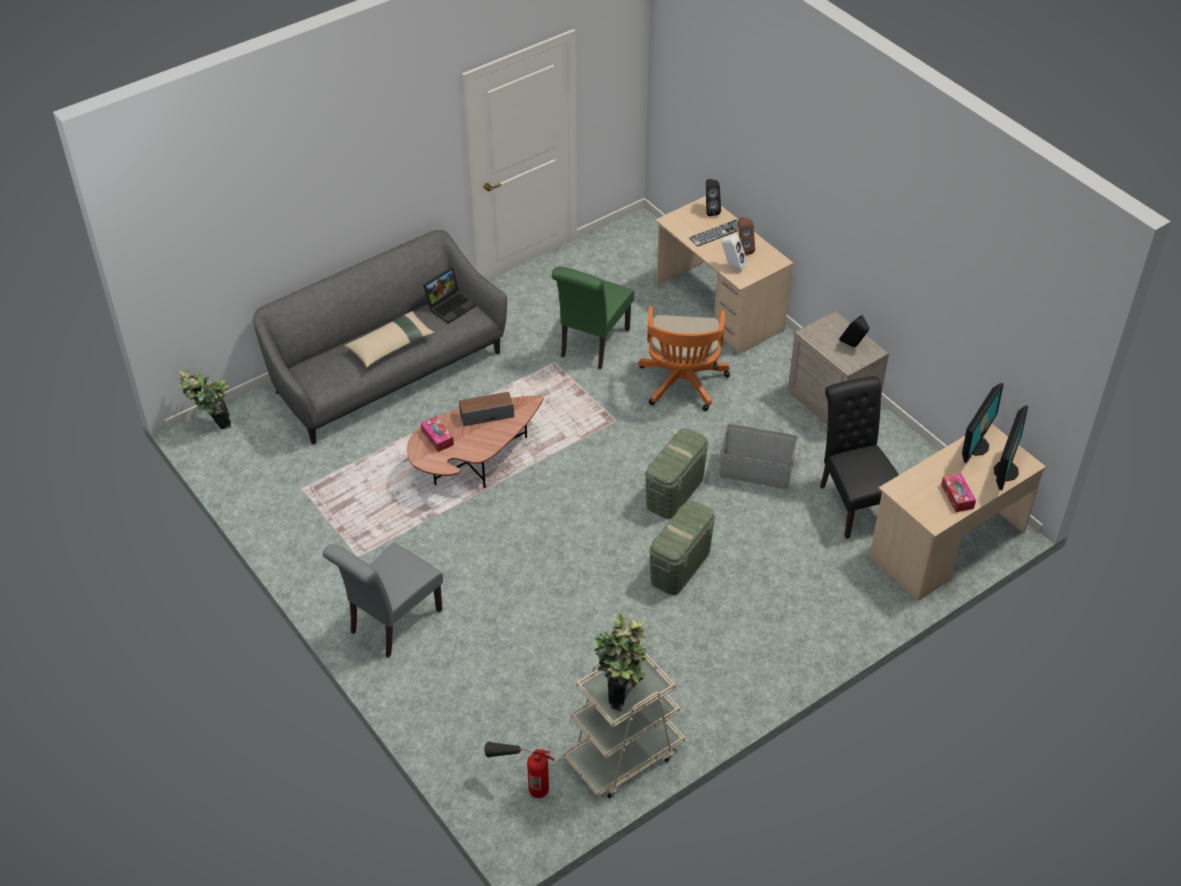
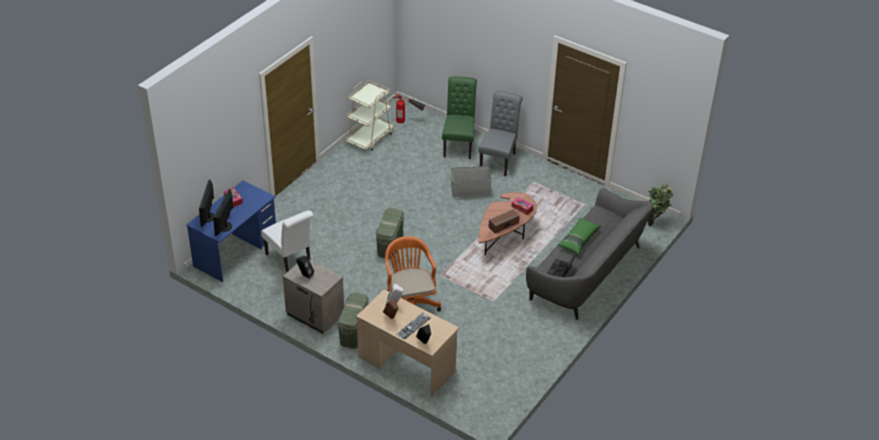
camera: 160 degrees right, 5 degrees down
beige pillow [345,311,435,368] -> green pillow [557,218,601,255]
green chair [552,266,634,369] -> green chair moved to [442,76,477,159]
potted plant [594,612,648,711] -> none
green storage box [649,500,715,595] -> green storage box moved to [338,293,369,349]
grey storage box [719,424,797,489] -> grey storage box moved to [451,166,492,197]
black chair [820,376,899,539] -> white chair [261,211,314,273]
beige desk [869,424,1046,601] -> blue desk [186,180,276,282]

